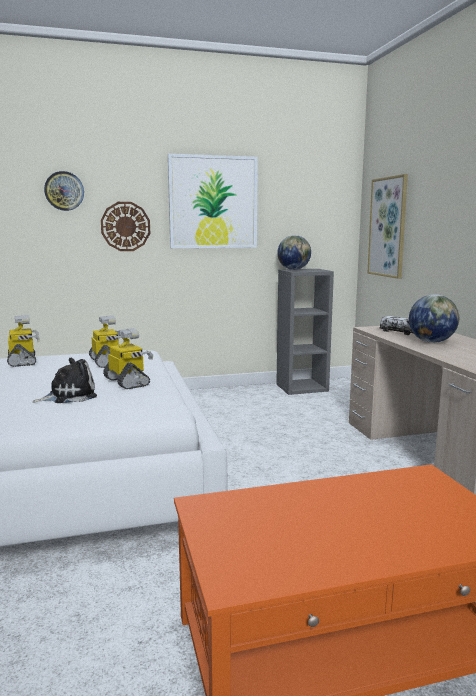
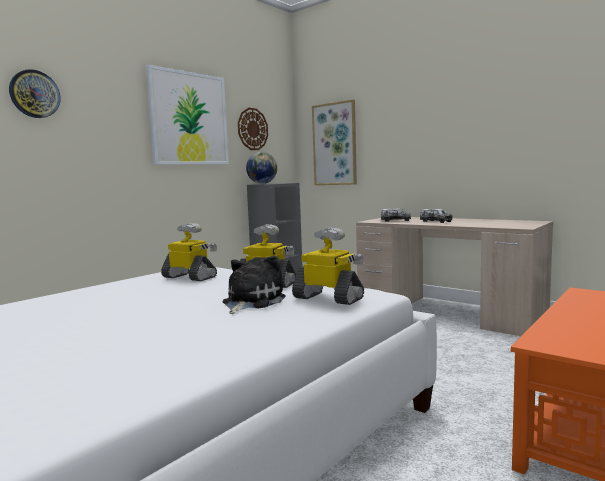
camera: 35 degrees left, 5 degrees down
toy robot [7,315,40,367] -> toy robot moved to [292,227,364,305]
wall clock [101,202,150,251] -> wall clock moved to [238,108,268,150]
globe [409,294,459,343] -> toy truck [420,209,452,223]

